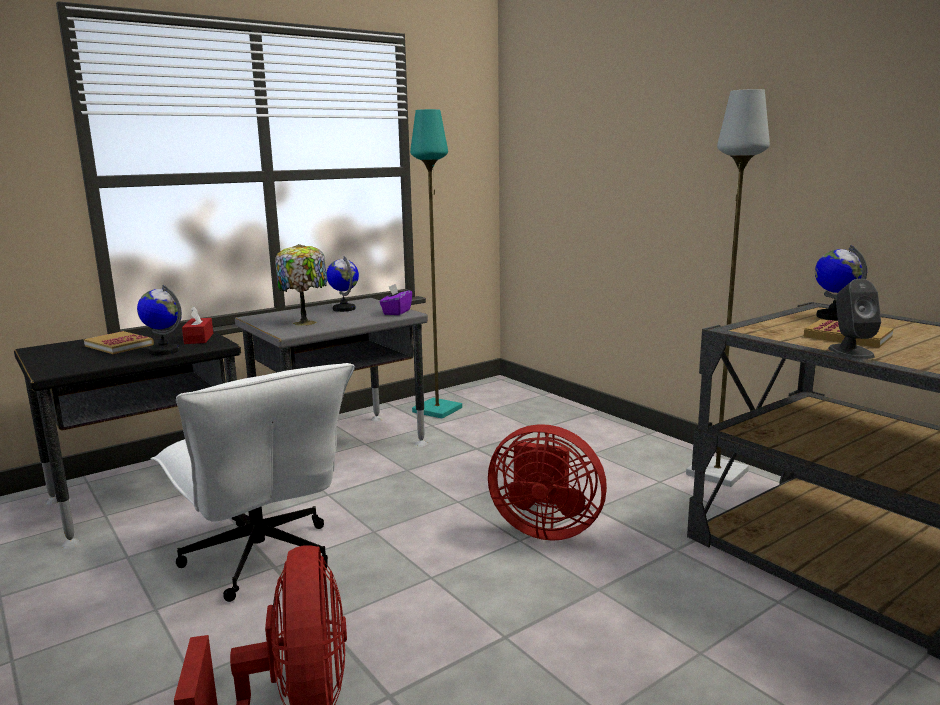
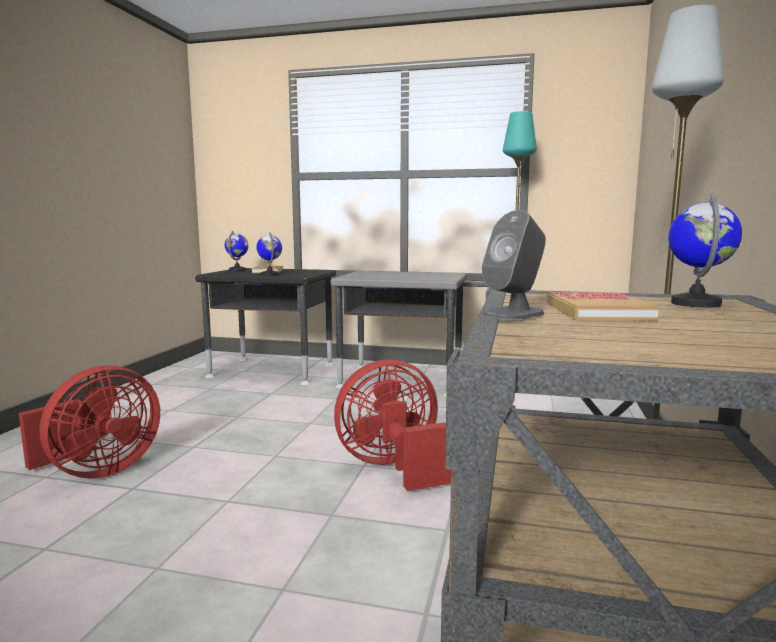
camera: 50 degrees right, 5 degrees down
white office chair [151,363,355,602] -> none
red tissue box [182,306,213,344] -> none
table lamp [275,244,328,326] -> none
globe [327,256,359,312] -> globe moved to [225,231,249,271]
purple tissue box [379,284,412,315] -> none
red fan [488,424,607,541] -> red fan turned 90 degrees clockwise [334,360,451,491]

